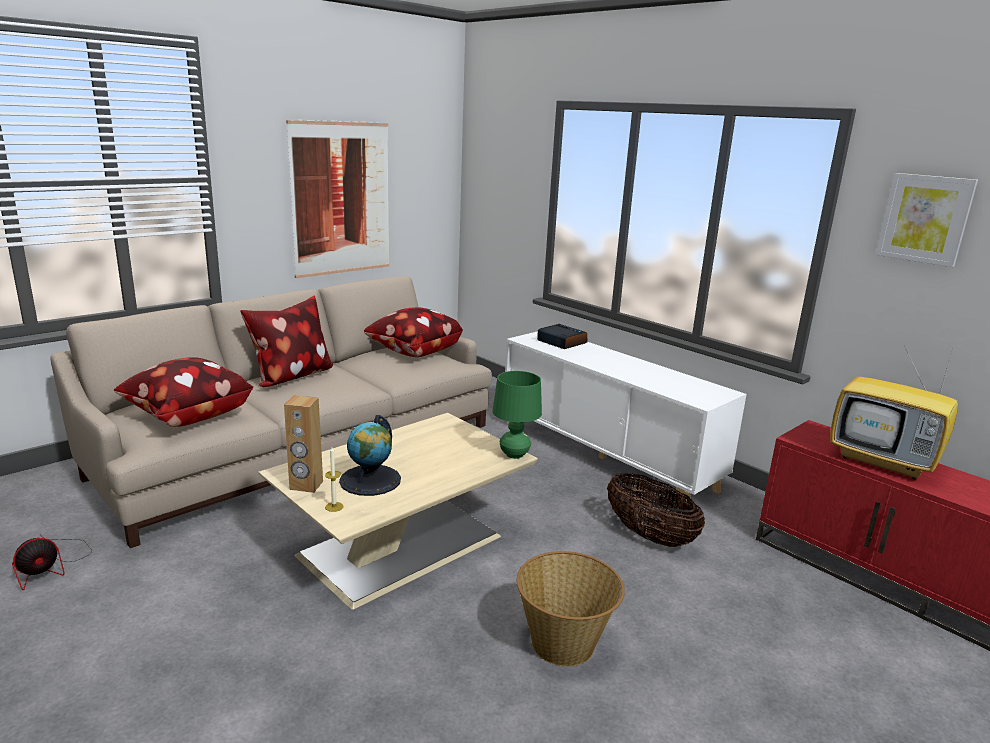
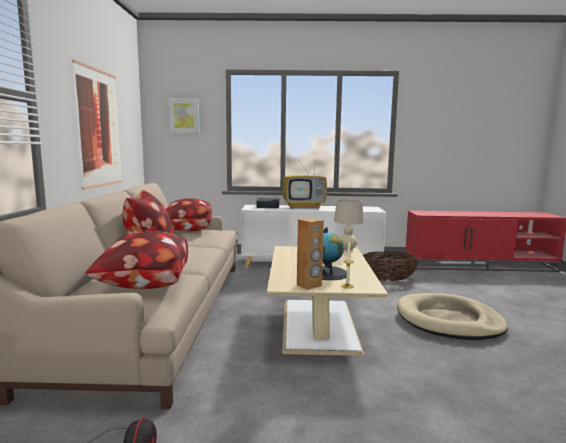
camera: 45 degrees left, 10 degrees down
green table lamp [492,371,542,459] -> beige table lamp [334,199,364,250]
basket [517,551,625,667] -> beige dog bed [397,293,508,340]
television [830,342,958,480] -> television moved to [282,163,327,209]
picture [876,173,978,267] -> picture moved to [169,98,200,133]

